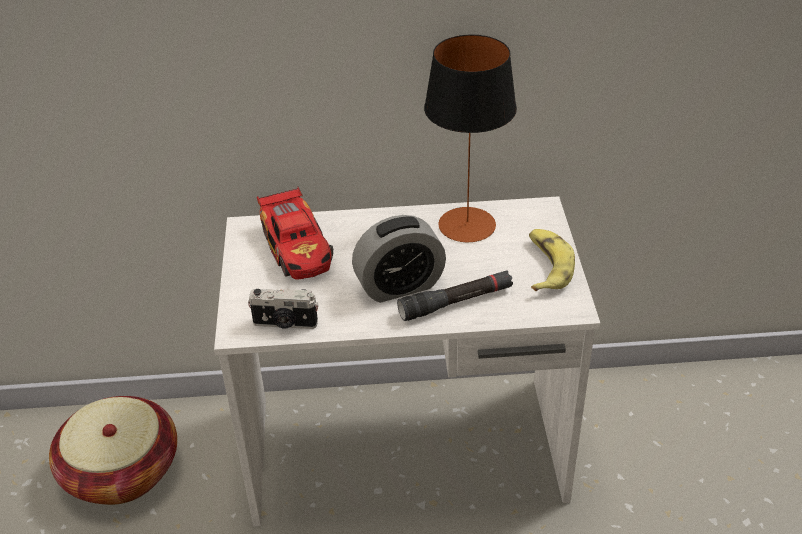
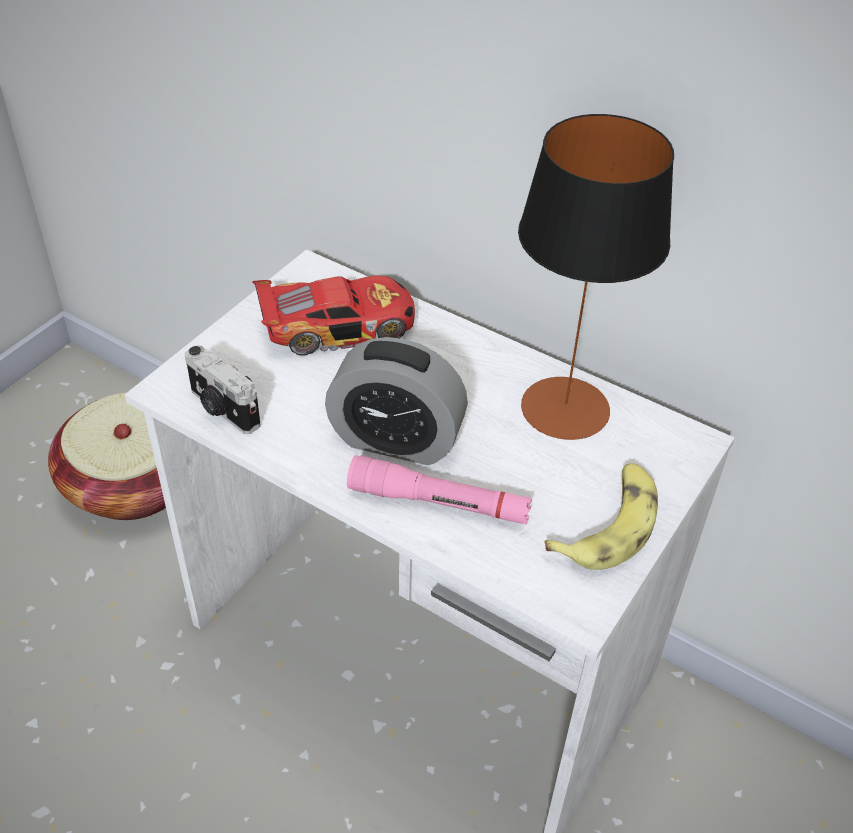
camera: 35 degrees right, 5 degrees up
toy car [257,187,333,280] -> toy car turned 120 degrees counterclockwise [252,275,415,355]
black flashlight [397,270,513,321] -> pink flashlight [347,455,532,525]

